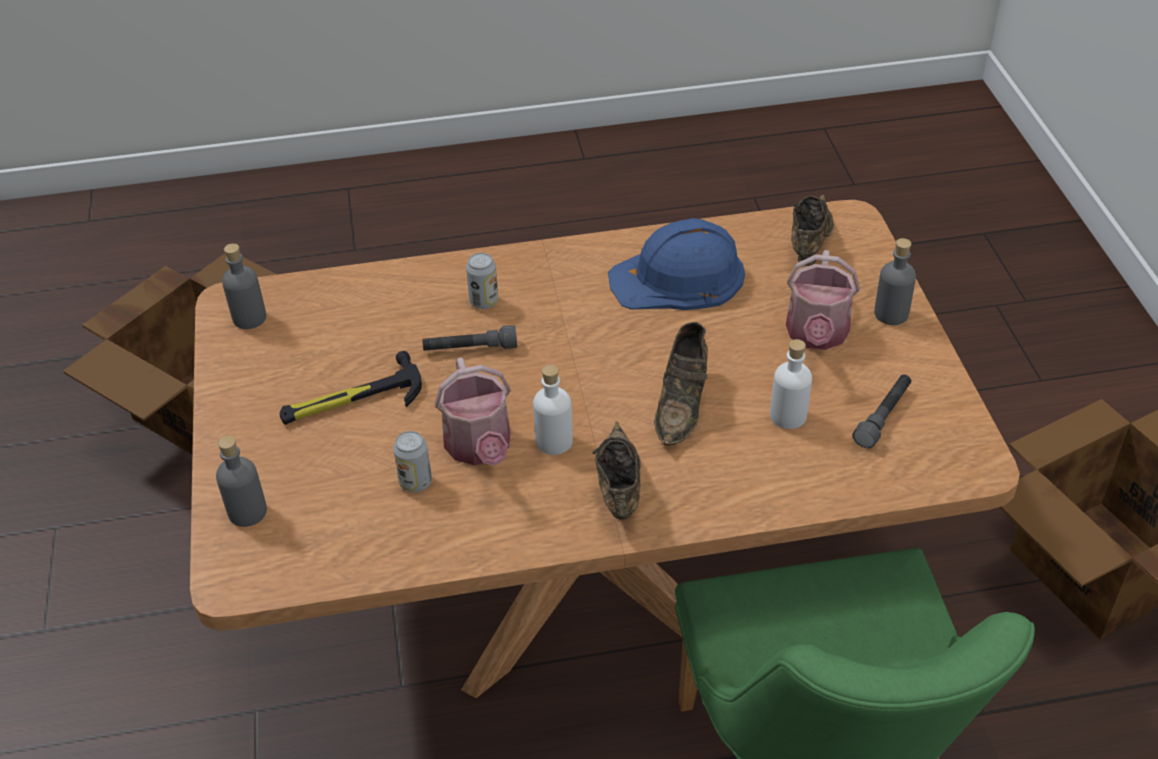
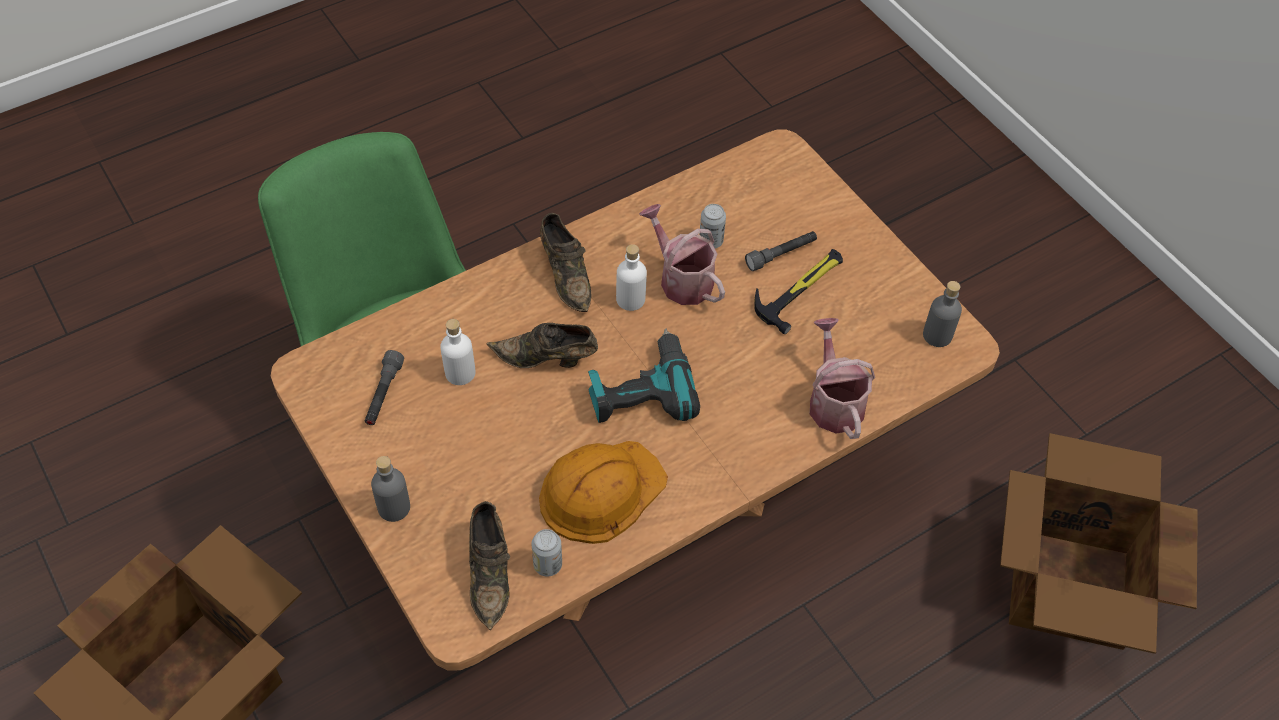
camera: 155 degrees right, 10 degrees up
grey bottle [216,436,267,527] -> none
grey flashlight [422,325,517,351] -> grey flashlight moved to [745,231,817,271]
can [466,253,499,309] -> can moved to [532,529,562,577]
blue hard hat [608,218,745,310] -> orange hard hat [539,441,668,544]
brown shoe [654,322,708,446] -> brown shoe turned 75 degrees counterclockwise [487,323,598,368]
watering can [786,250,860,350] -> watering can moved to [810,318,875,439]
none -> power drill [588,329,700,423]

